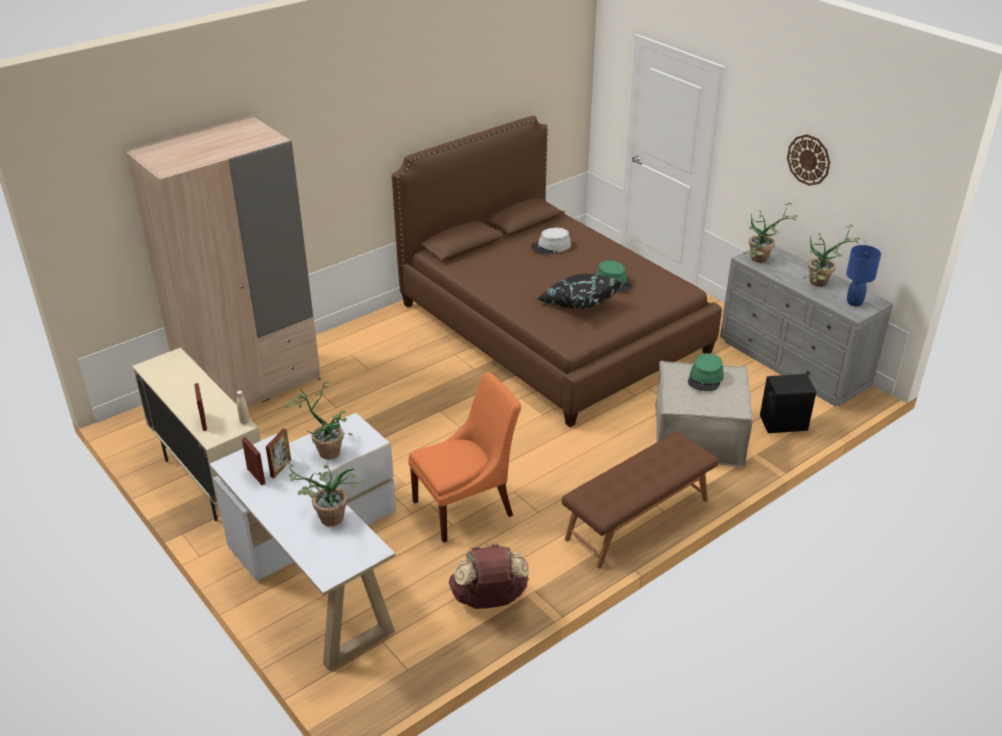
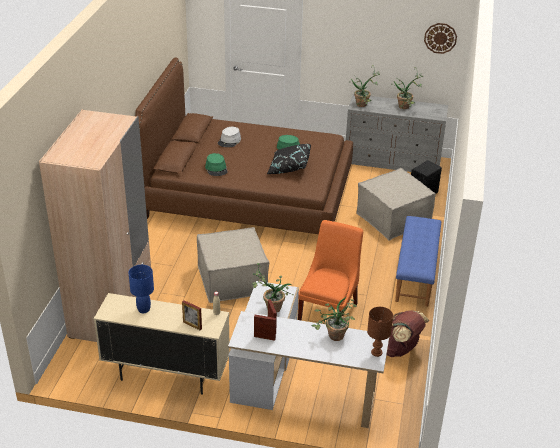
camera: 40 degrees left, 0 degrees up
brown bench [562,432,719,569] -> blue bench [395,216,441,307]
green hat [688,353,724,391] -> green hat moved to [205,153,228,176]
wall clock [787,134,830,186] -> wall clock moved to [424,23,457,54]
blue table lamp [846,245,881,307] -> blue table lamp moved to [128,265,154,313]
none -> beige ottoman [197,227,269,303]
none -> brown table lamp [367,307,393,357]

